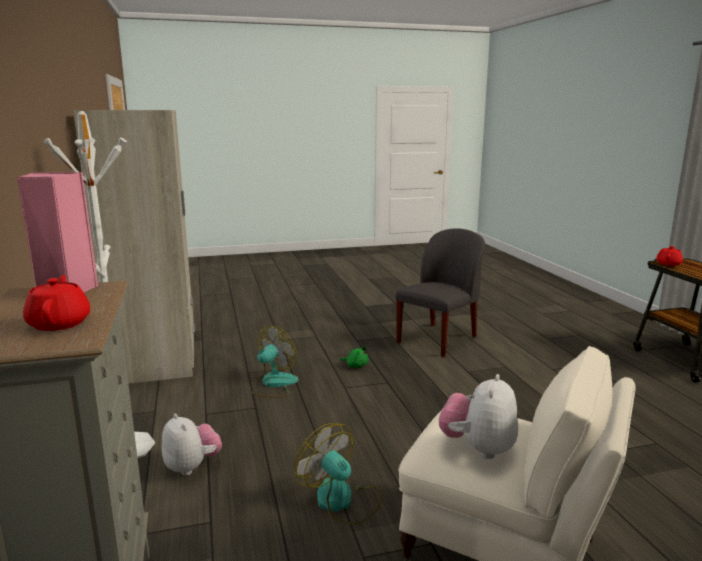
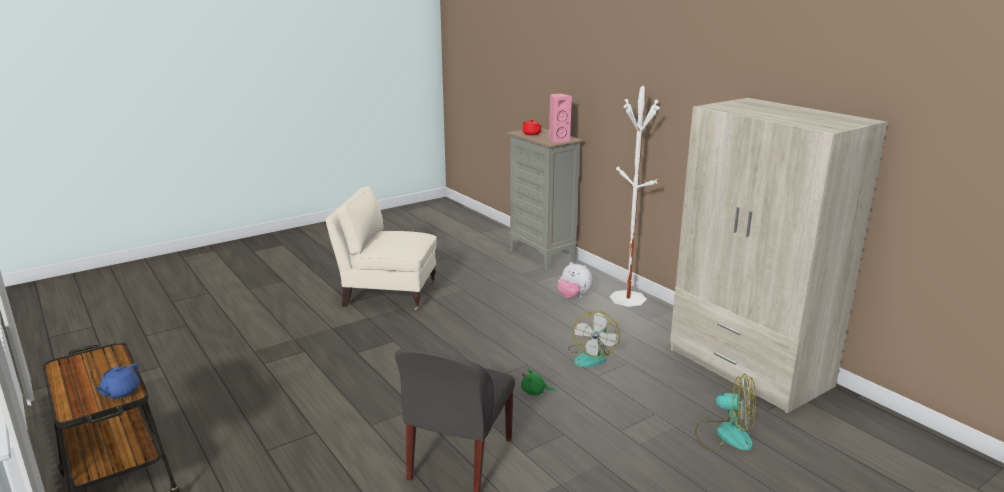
camera: 160 degrees right, 5 degrees up
fan [294,423,382,525] -> fan moved to [695,374,756,451]
plush toy [439,374,518,459] -> none
red teapot [657,246,683,266] -> blue teapot [94,363,140,398]

